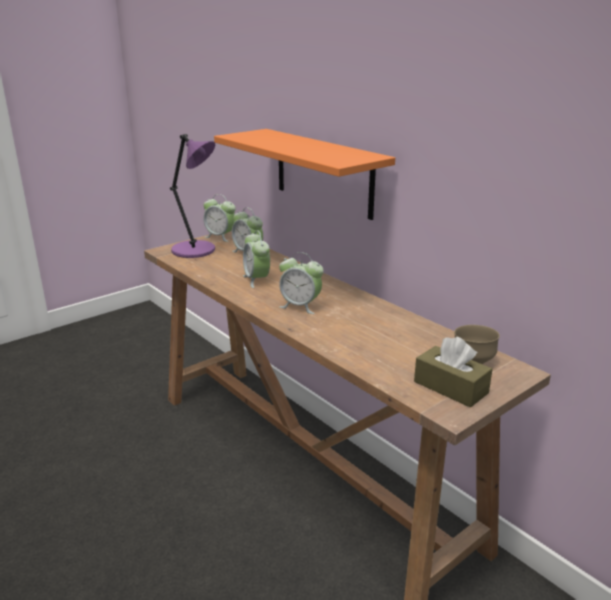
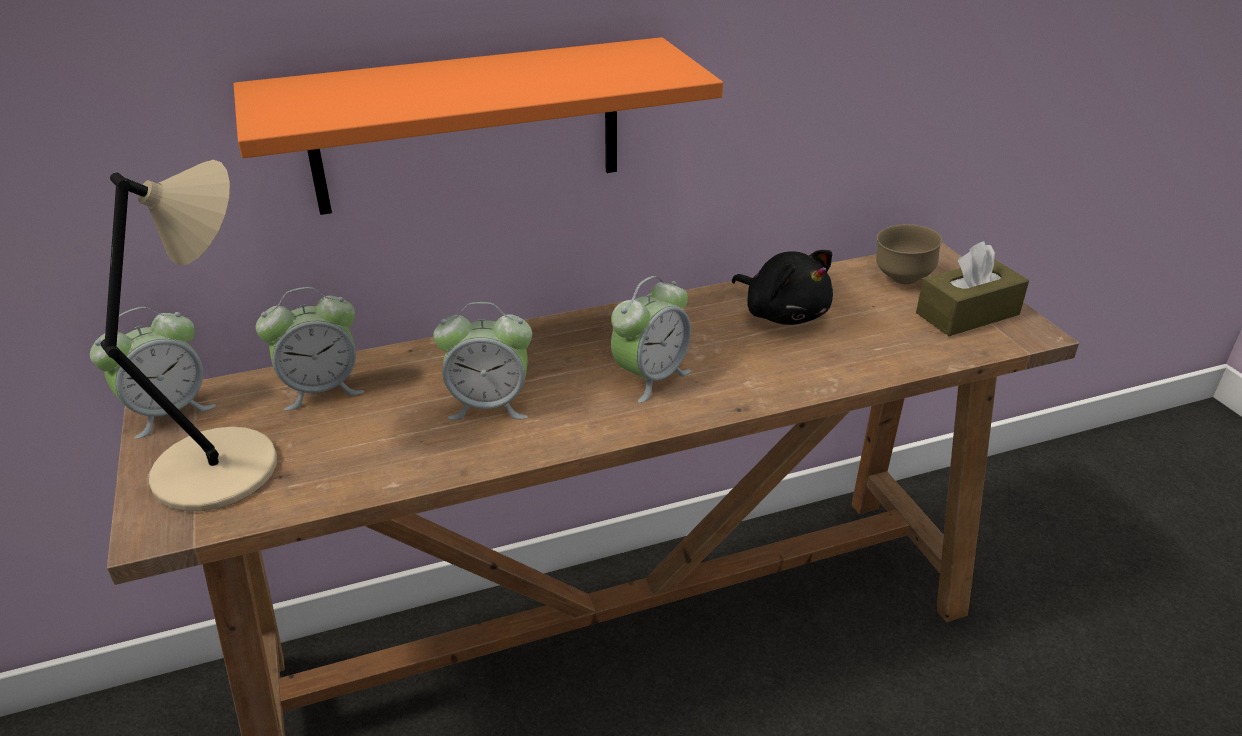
camera: 70 degrees left, 10 degrees up
purple table lamp [170,134,215,258] -> beige table lamp [101,160,277,511]
none -> black plush toy [732,250,833,325]

